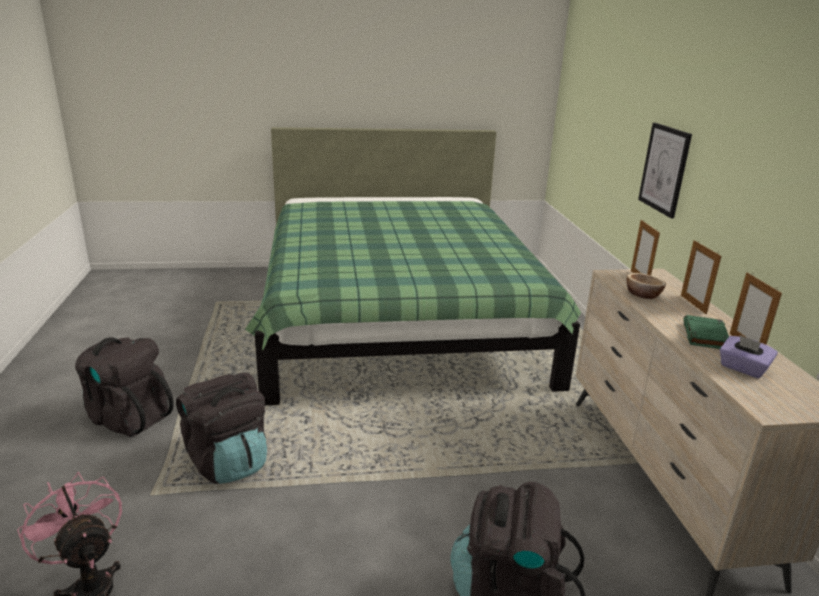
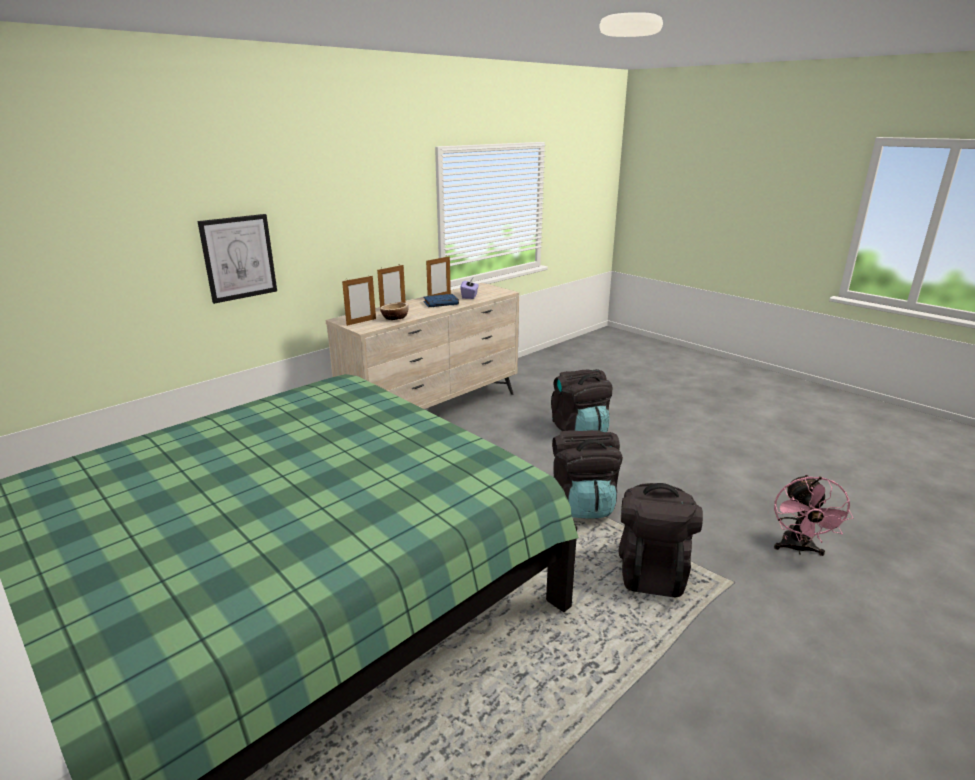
camera: 125 degrees left, 0 degrees up
black backpack [75,337,174,437] -> black backpack moved to [552,430,623,519]
green book [683,315,729,349] -> blue book [423,294,459,307]

